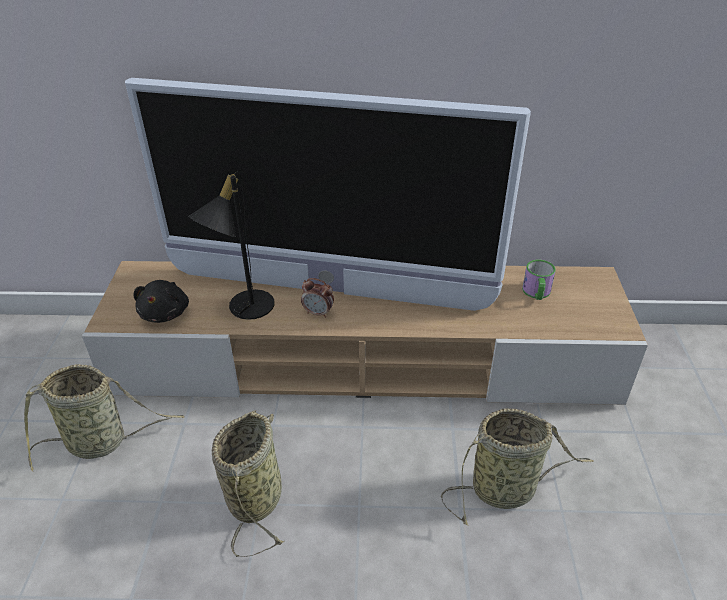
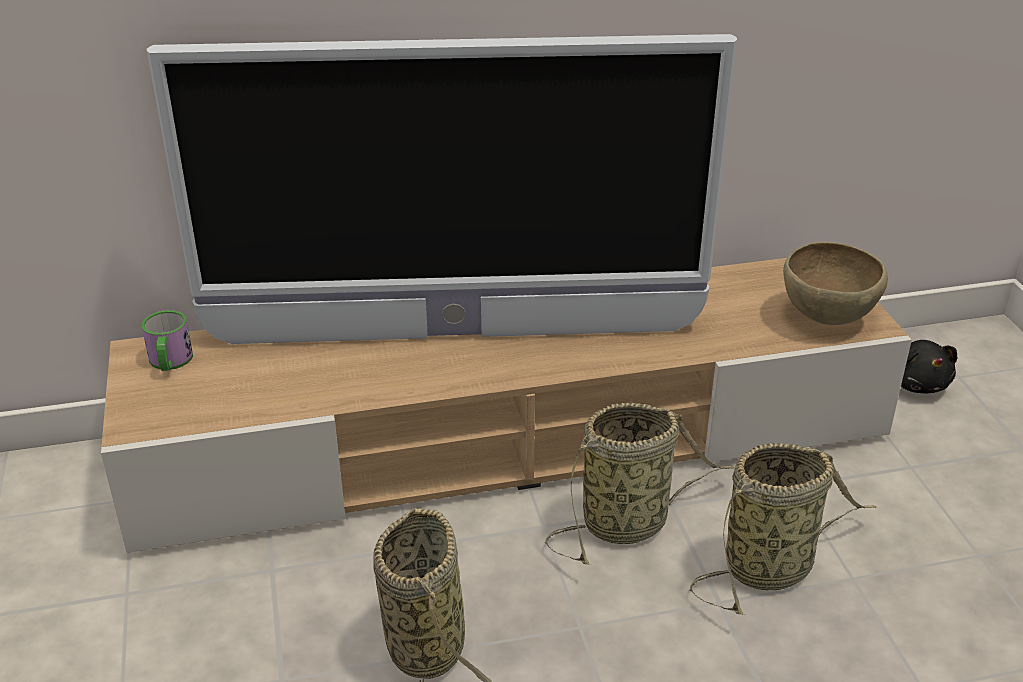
camera: 15 degrees left, 5 degrees down
basket [24,364,185,472] -> basket moved to [545,403,734,565]
black plush toy [133,280,189,323] -> black plush toy moved to [901,340,958,393]
black table lamp [188,172,274,320] -> none
alarm clock [301,278,334,318] -> none
mug [522,259,556,300] -> mug moved to [142,310,193,371]
none -> brown bowl [783,242,888,325]

